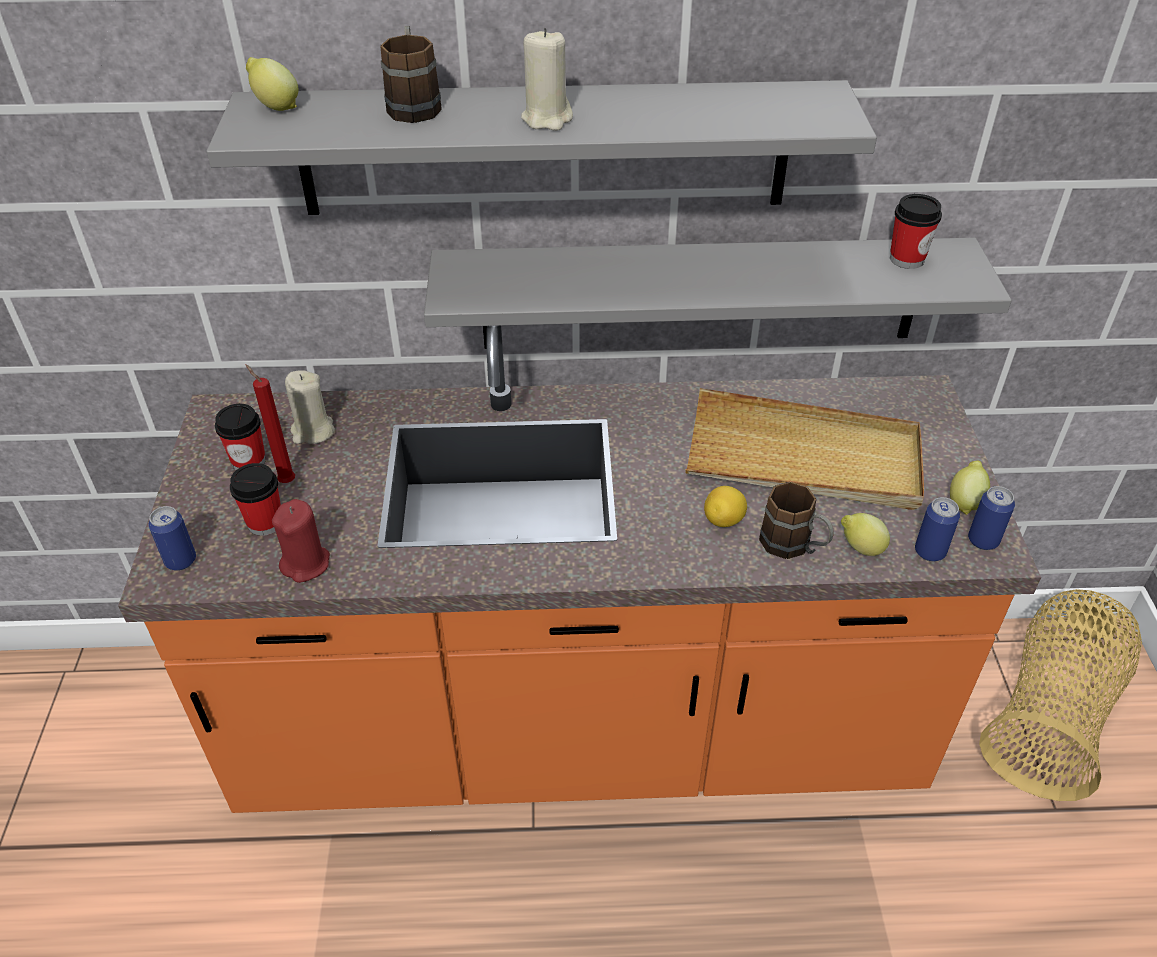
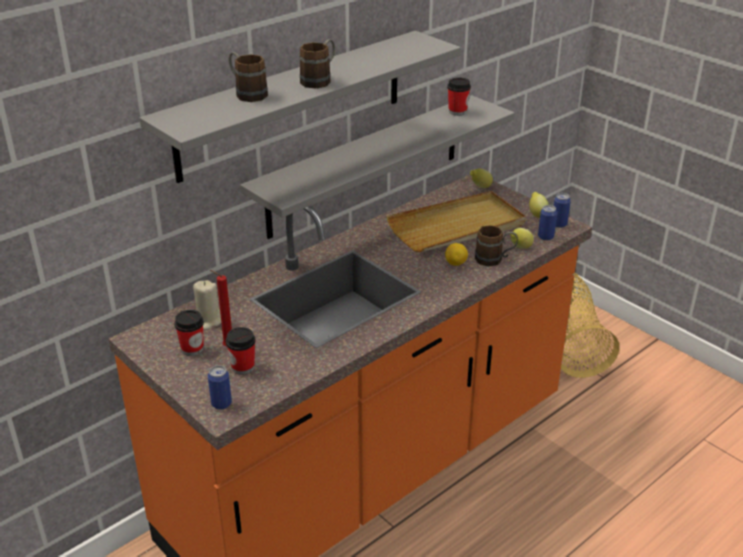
camera: 40 degrees left, 10 degrees down
lemon [246,57,299,111] -> lemon moved to [470,168,493,188]
red candle [272,499,330,583] -> none
beige candle [521,28,573,131] -> brown mug [299,39,335,89]

